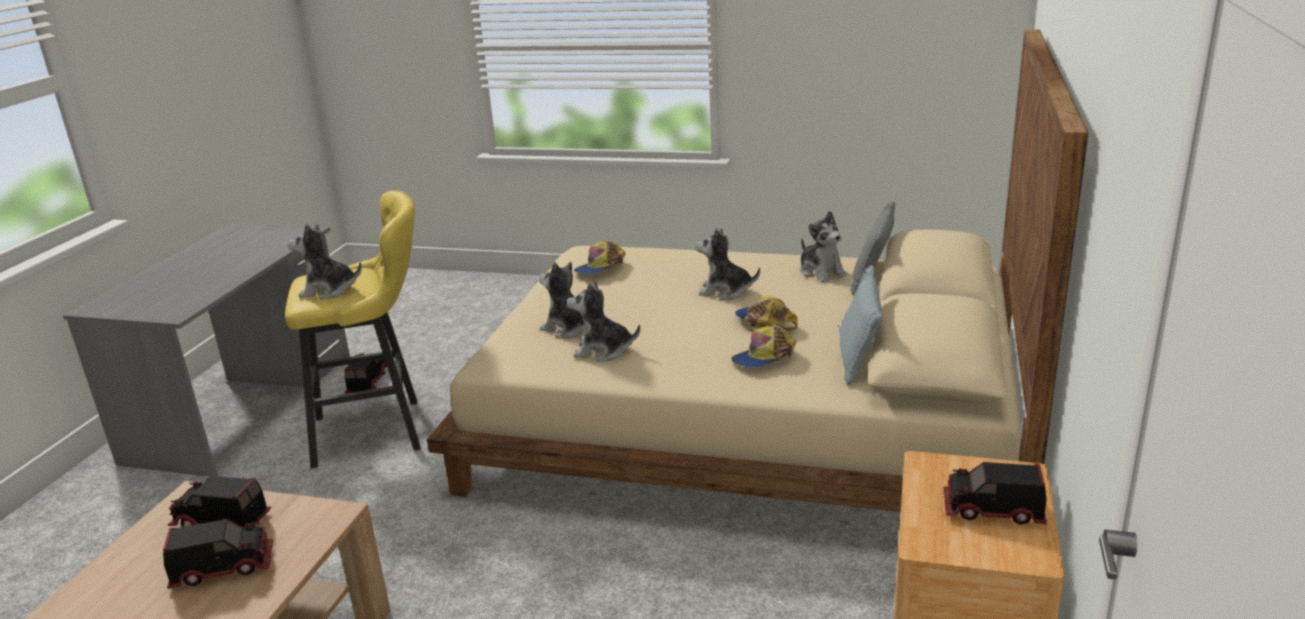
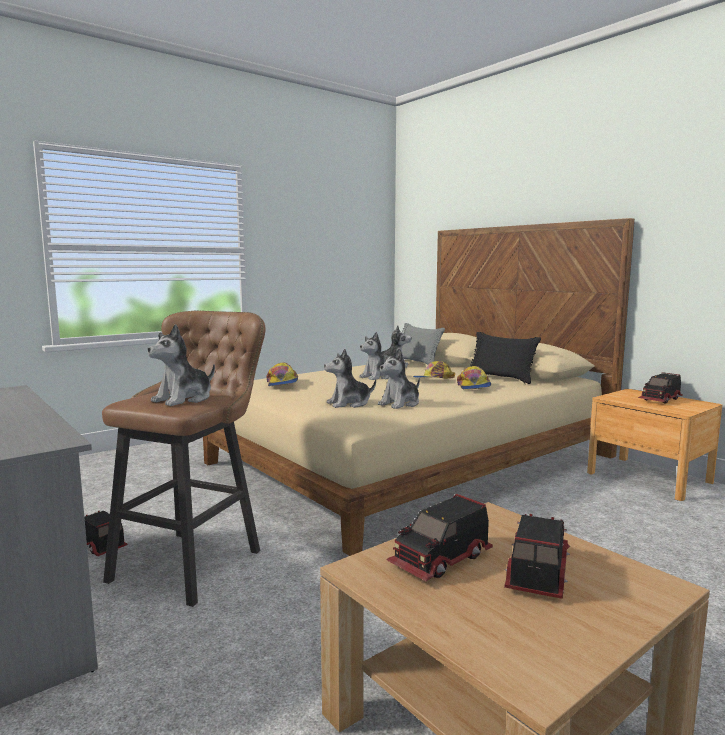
camera: 55 degrees left, 15 degrees down
yellow stool [285,190,421,469] -> brown stool [102,310,266,607]
blue pillow [838,265,883,385] -> black pillow [470,332,541,384]

